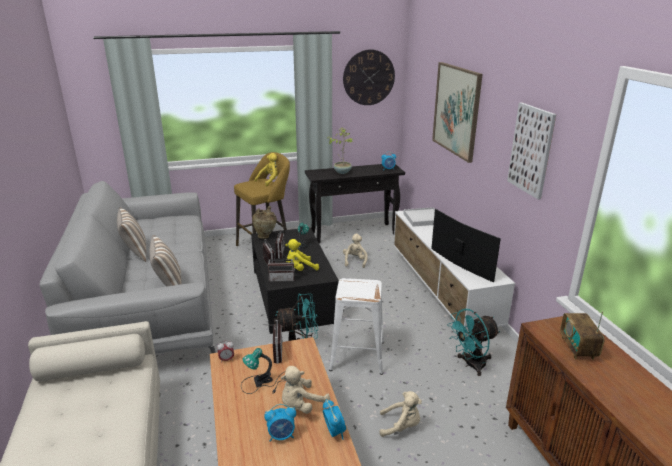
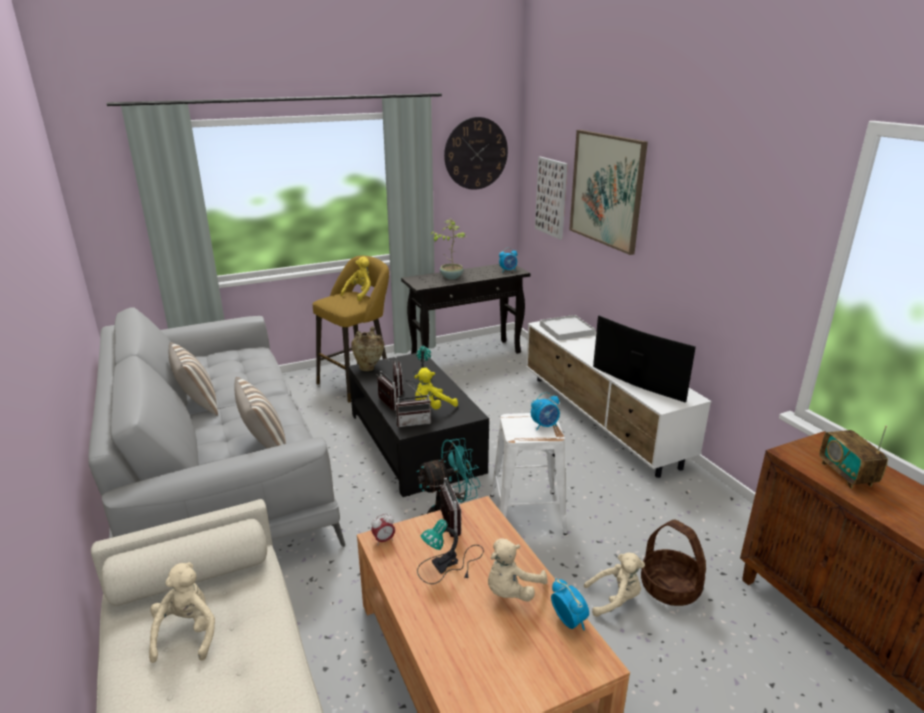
camera: 10 degrees left, 0 degrees up
alarm clock [264,404,296,442] -> alarm clock moved to [531,392,560,430]
beige plush toy [343,234,368,268] -> beige plush toy moved to [149,562,215,663]
turquoise fan [447,309,500,376] -> none
picture [507,103,556,200] -> picture moved to [535,157,568,240]
none -> basket [641,520,706,606]

